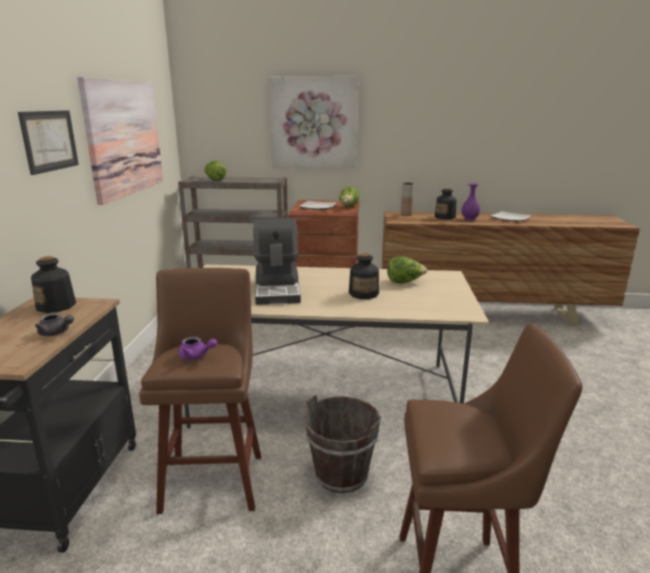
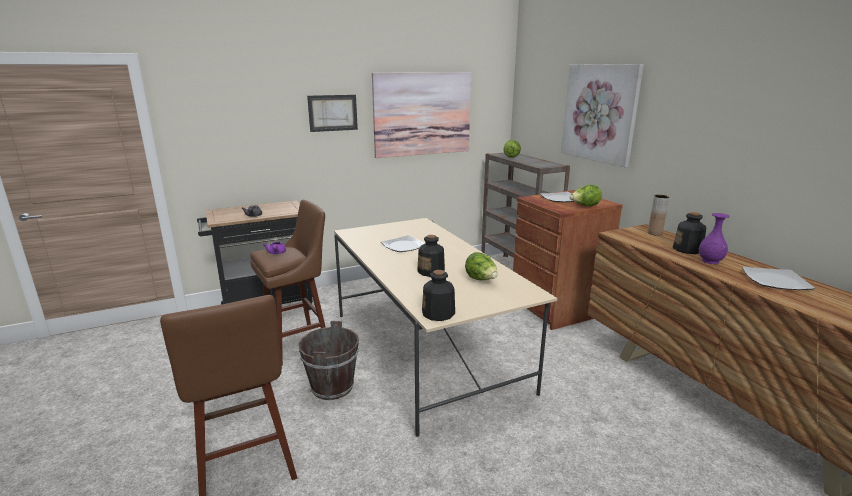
camera: 60 degrees right, 0 degrees up
bottle [31,256,76,313] -> bottle moved to [422,270,455,321]
coffee machine [253,218,301,305] -> plate [381,235,425,252]

